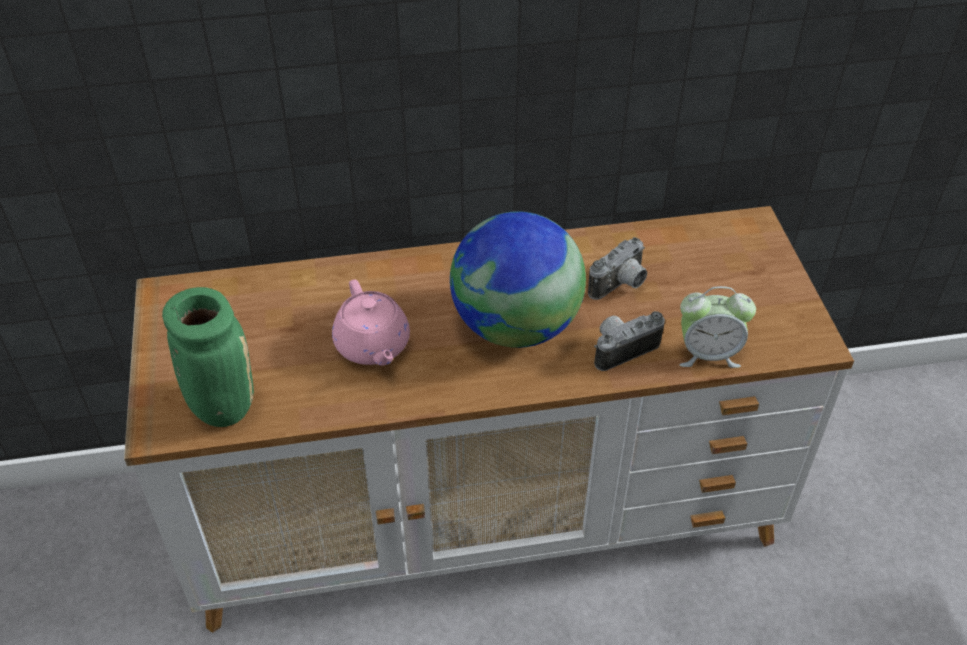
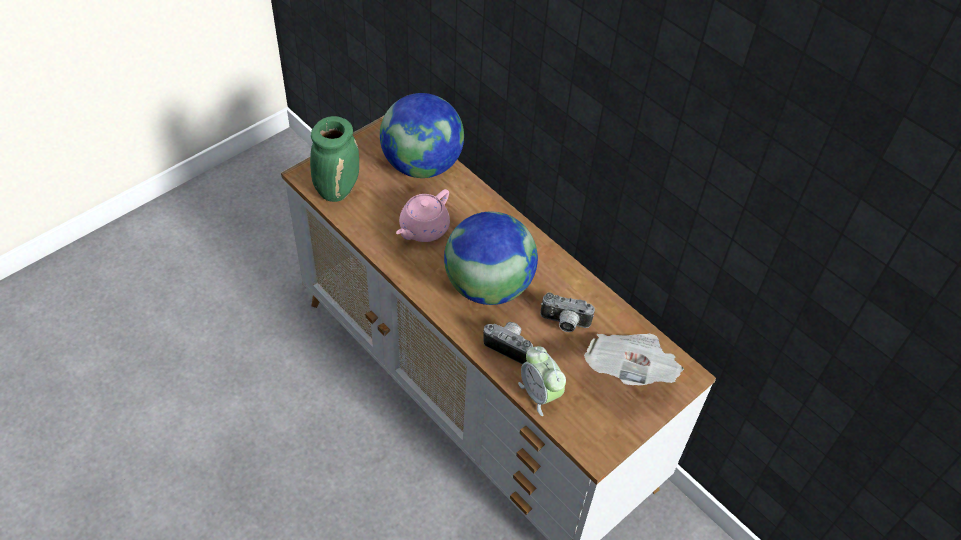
camera: 55 degrees right, 5 degrees up
none -> globe [380,93,464,178]
none -> newspaper [584,333,684,385]

